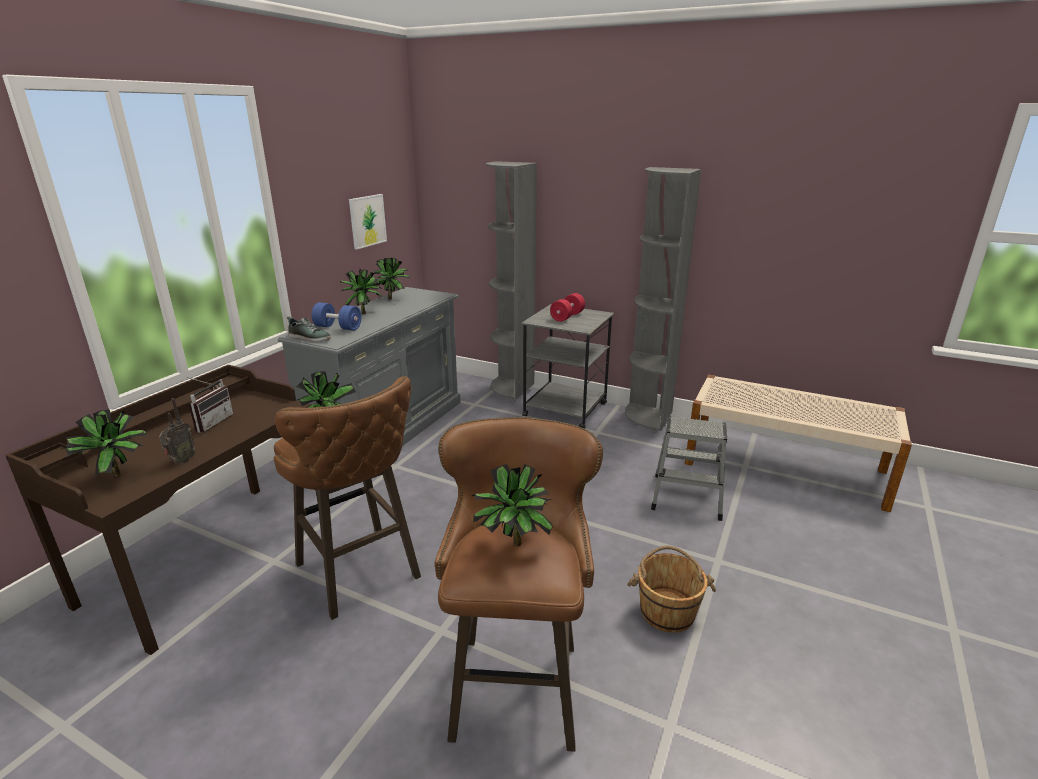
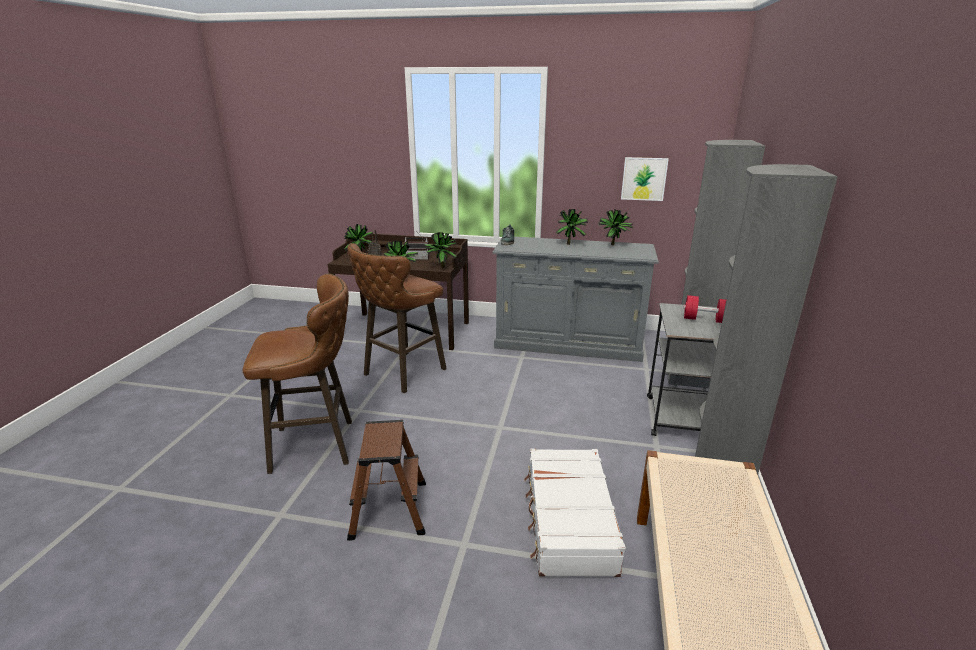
camera: 75 degrees right, 0 degrees up
blue dumbbell [312,302,361,331] -> none
potted plant [472,464,552,546] -> potted plant moved to [424,232,457,268]
brown bucket [627,546,716,633] -> brown step ladder [347,420,426,541]
grey step ladder [651,416,727,521] -> white suitcase [524,449,626,577]

